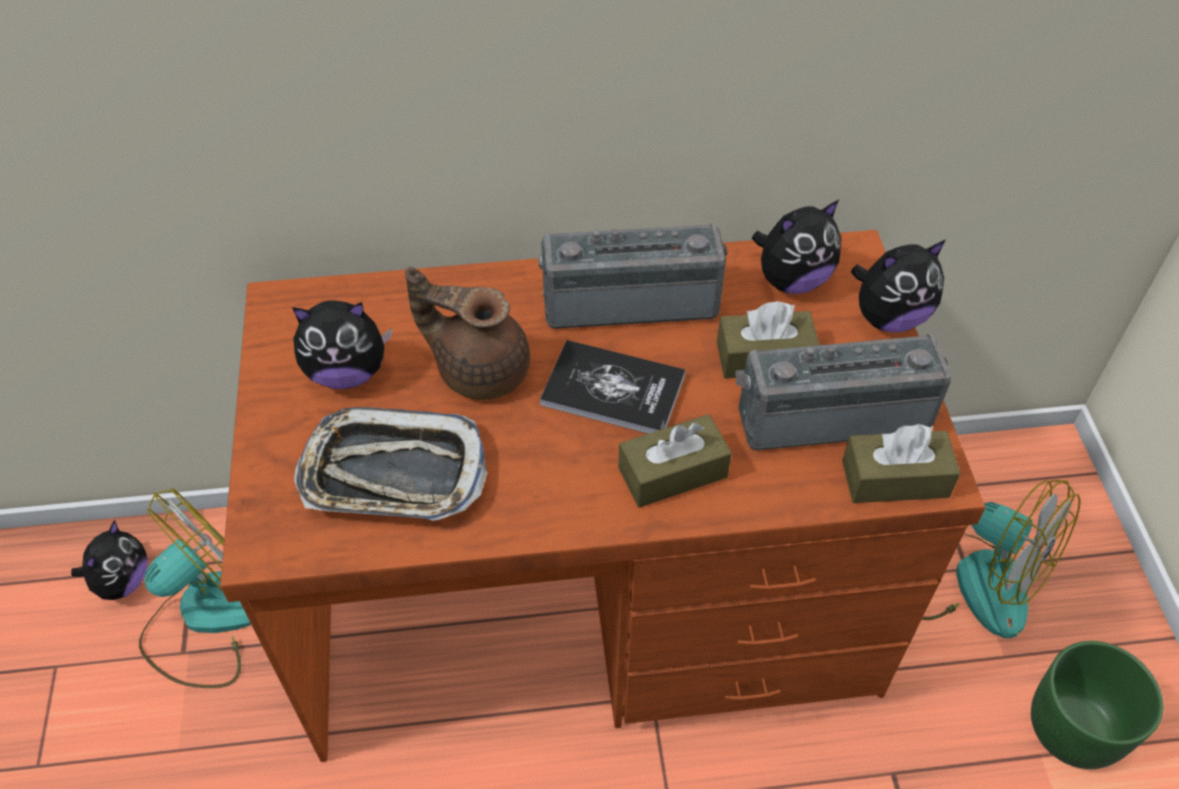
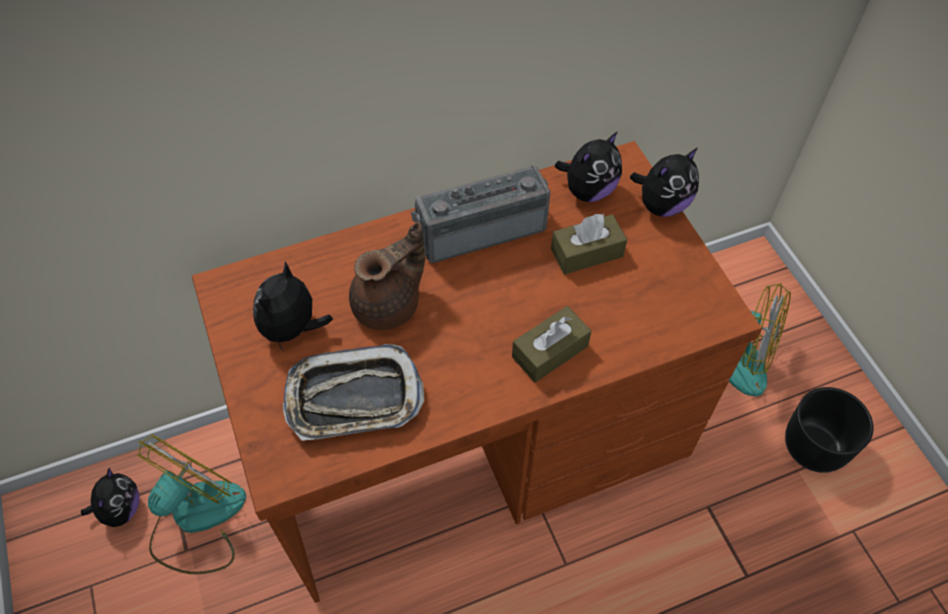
camera: 15 degrees left, 5 degrees up
plush toy [292,300,392,389] -> plush toy turned 135 degrees clockwise [253,261,333,352]
brown teapot [405,267,530,400] -> brown teapot turned 135 degrees clockwise [349,222,425,330]
book [540,340,686,434] -> none
radio [735,334,951,450] -> none
brown tissue box [842,424,961,503] -> none
green planter [1031,641,1163,769] -> black planter [785,387,874,473]

